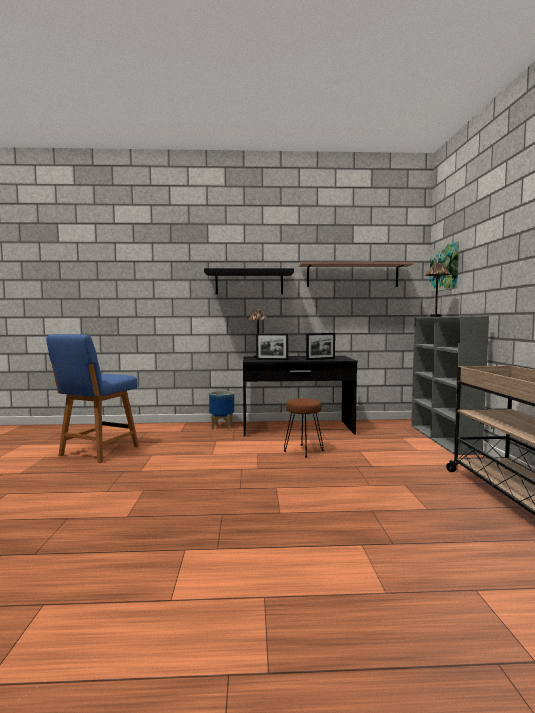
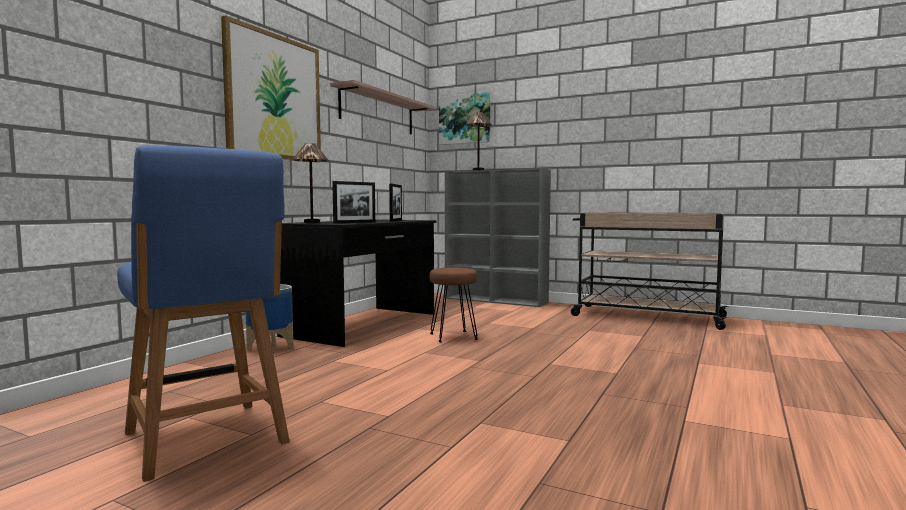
camera: 60 degrees left, 0 degrees up
black shelf [204,268,294,294] -> picture [221,15,321,163]

